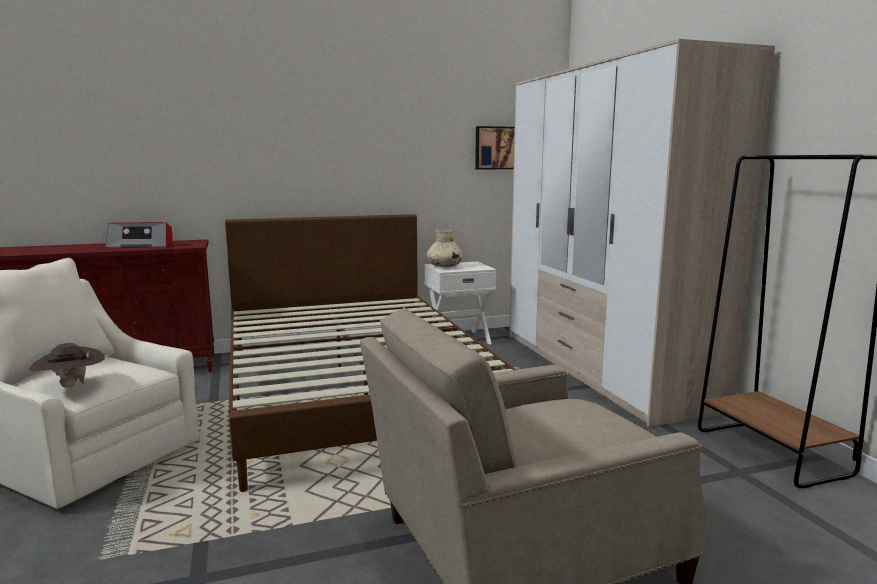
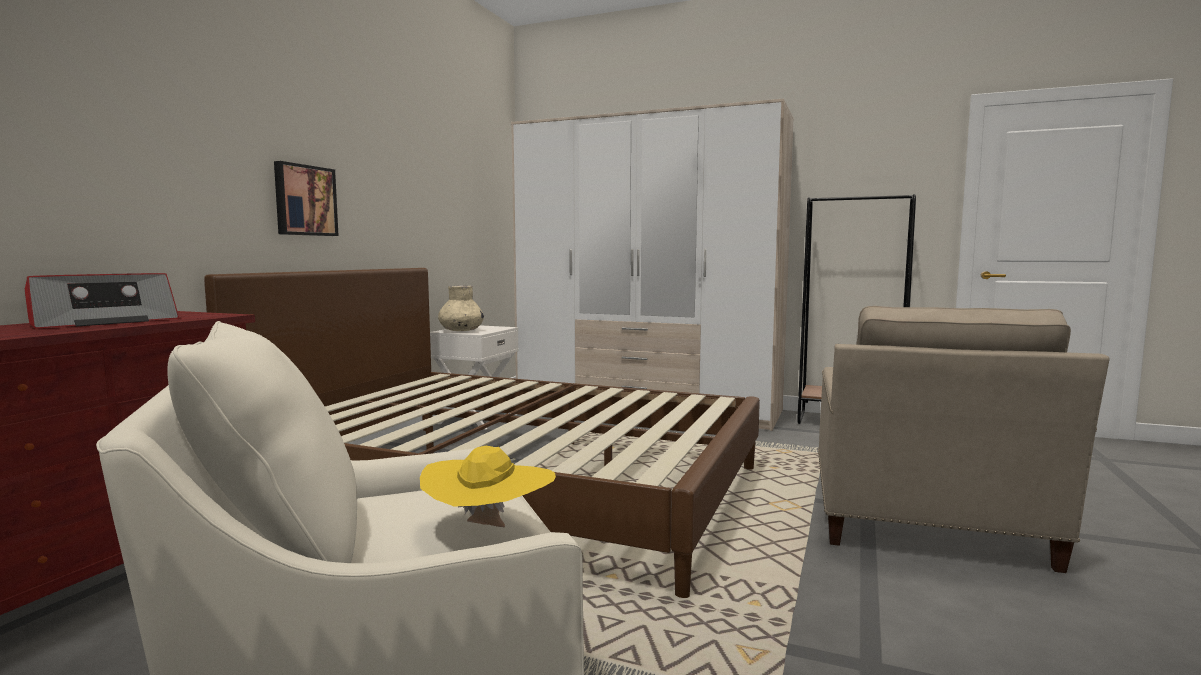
camera: 50 degrees left, 5 degrees down
brown hat [29,343,105,388] -> yellow hat [420,446,556,527]
picture [475,126,515,169] -> picture moved to [274,161,339,236]

